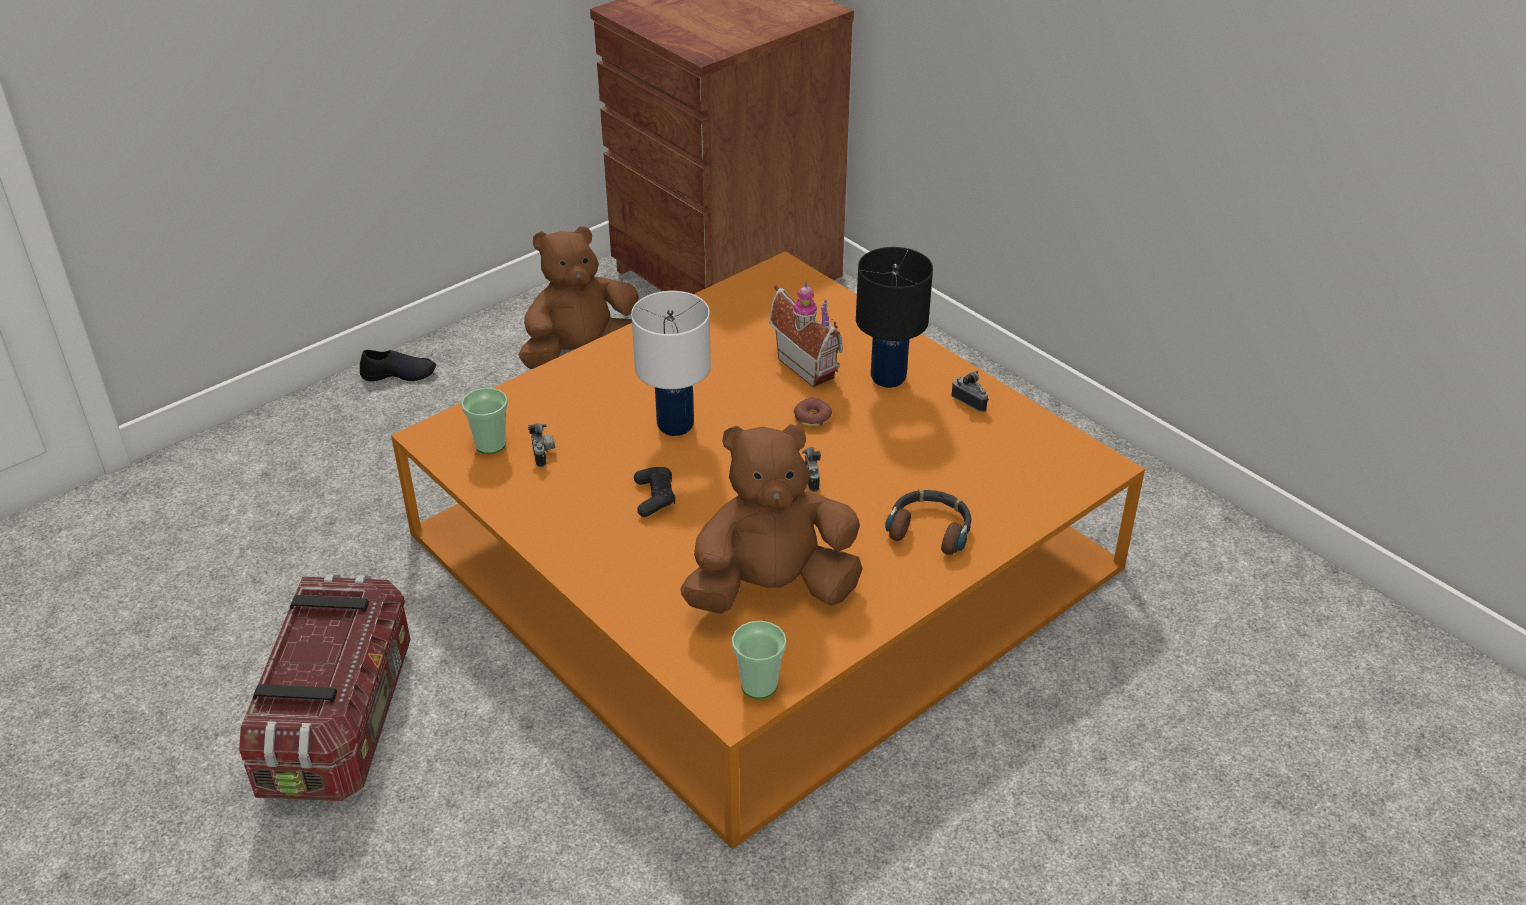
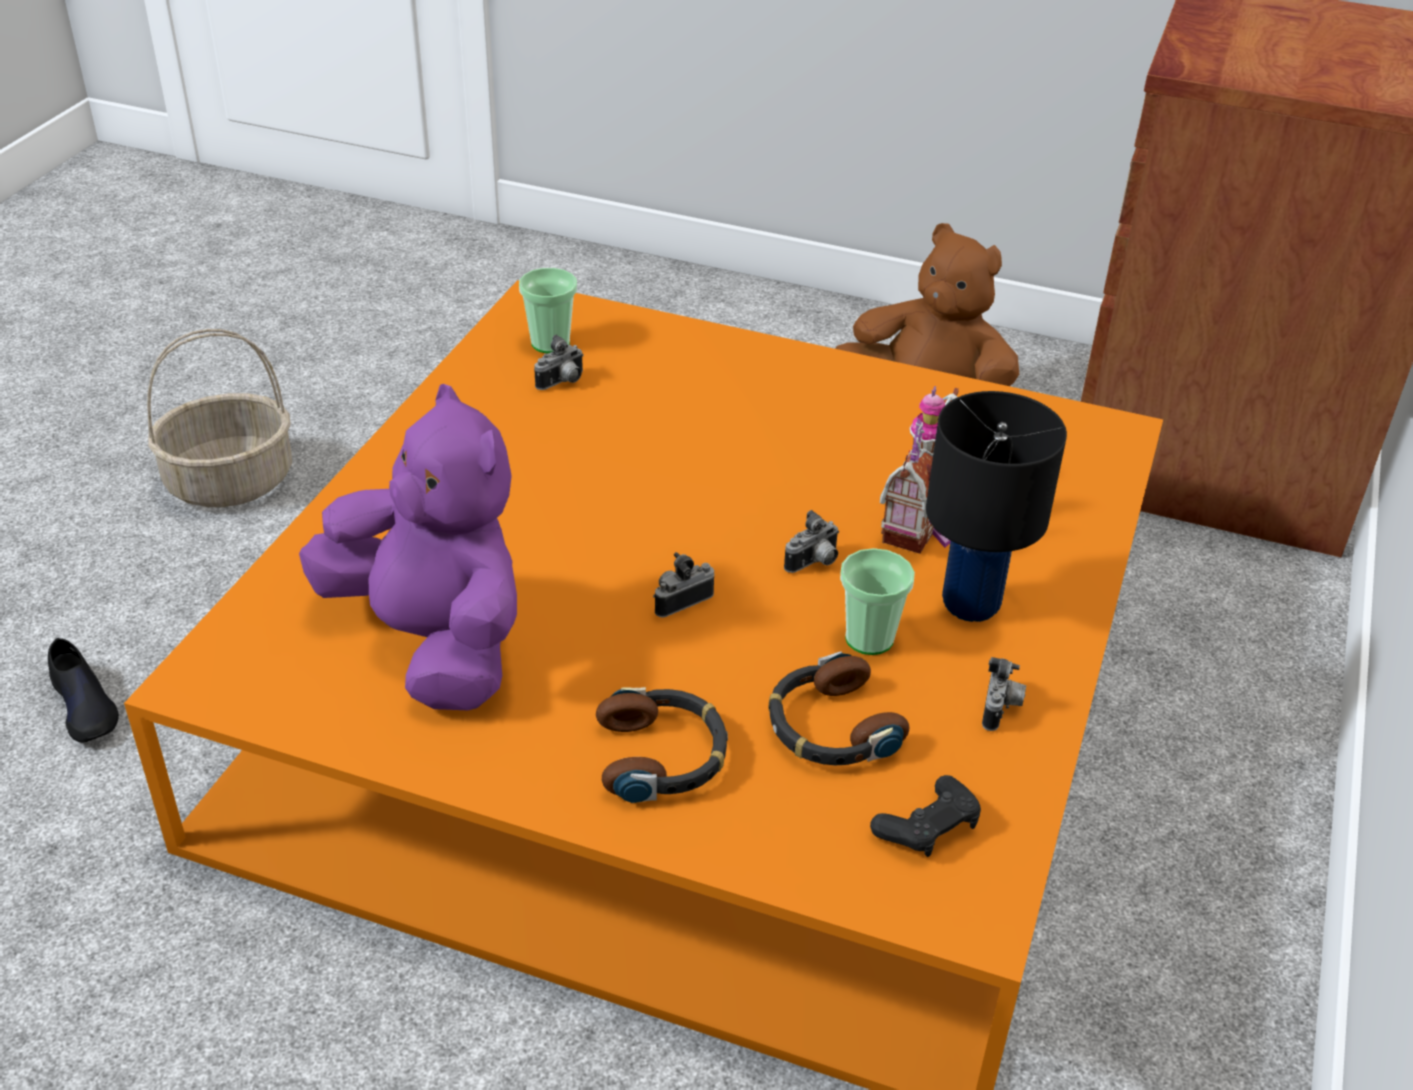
camera: 60 degrees right, 0 degrees up
storage box [239,574,411,801] -> basket [147,329,292,507]
black shoe [360,350,436,381] -> black shoe moved to [48,638,119,743]
white table lamp [631,291,711,436] -> none
black game controller [634,467,675,517] -> black game controller moved to [870,775,981,857]
brown plush toy [680,424,863,613] -> purple plush toy [299,384,517,710]
cup [732,621,786,699] -> cup moved to [840,548,915,655]
donut [794,398,832,427] -> camera [784,510,839,573]
none -> headphones [768,651,909,765]

